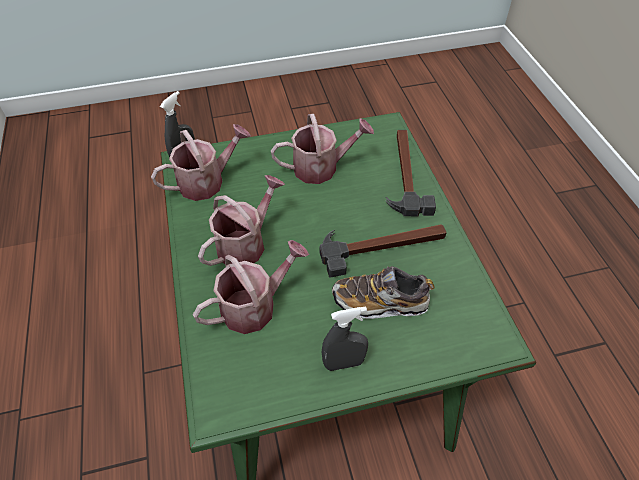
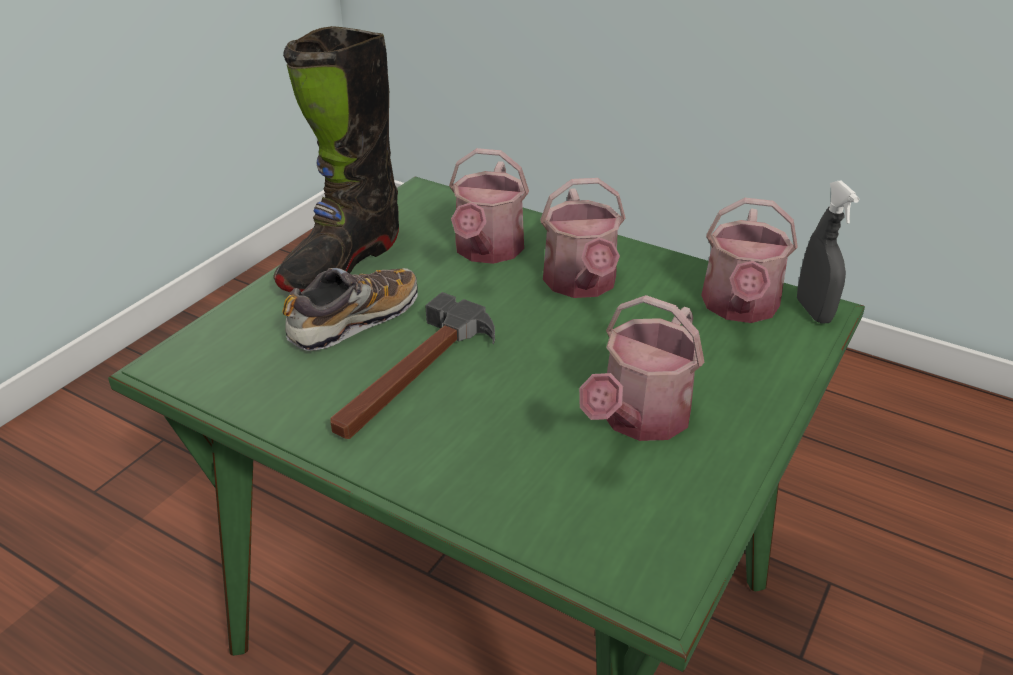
camera: 135 degrees right, 15 degrees down
grey spray bottle [322,306,368,371] -> black boot [273,26,399,292]
hammer [385,130,436,216] -> none

